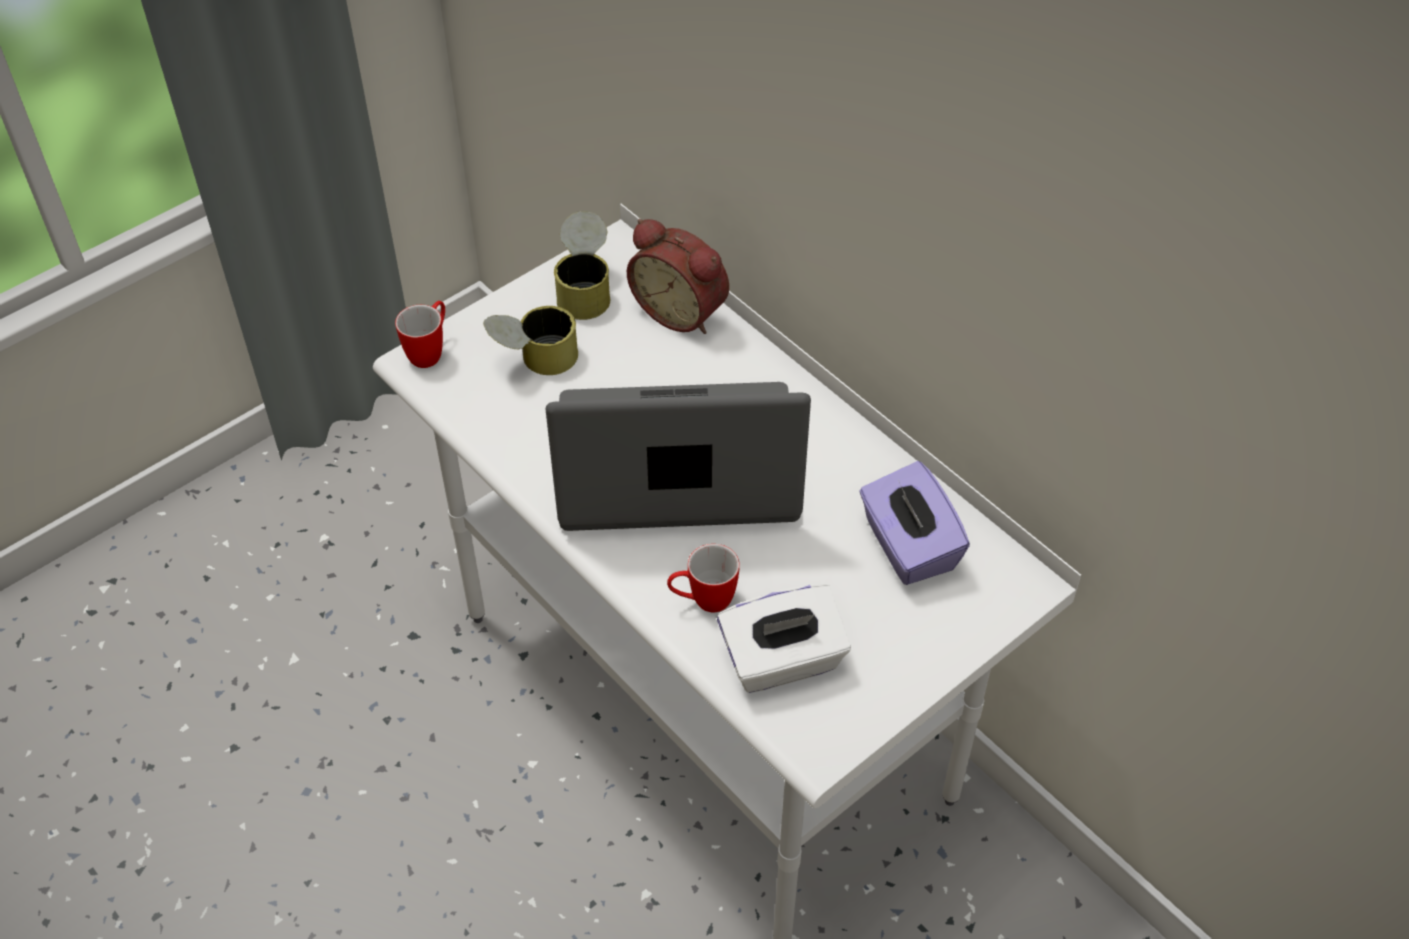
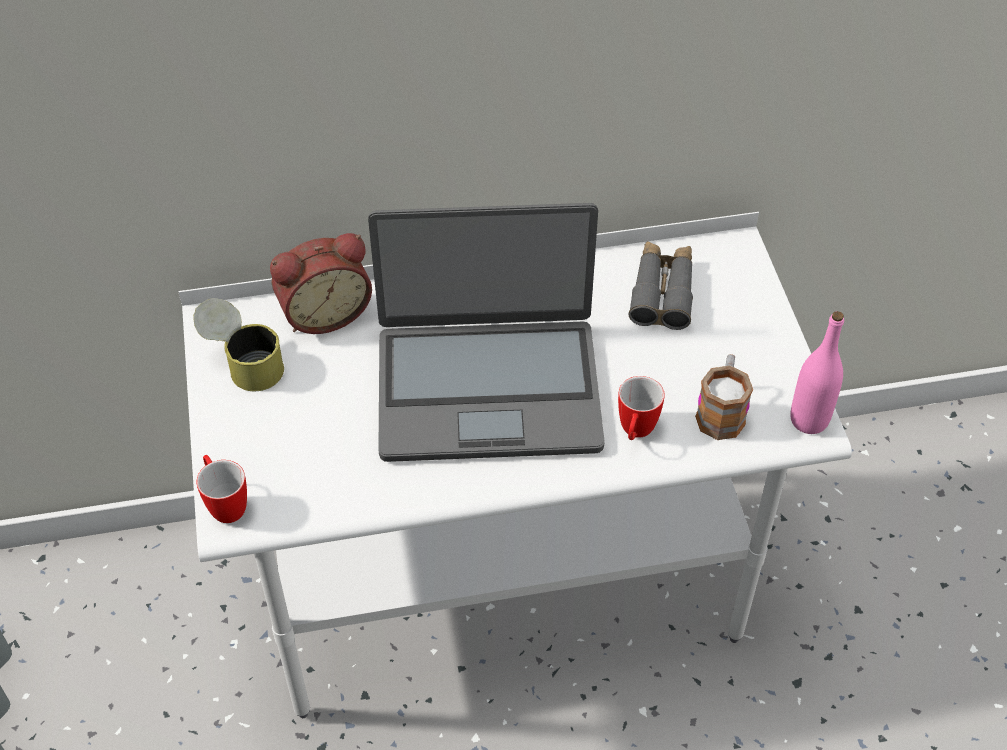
camera: 60 degrees left, 0 degrees up
can [483,306,578,375] -> none
laptop [546,382,811,531] -> laptop turned 120 degrees counterclockwise [368,203,605,462]
white tissue box [717,584,851,693] -> mug [695,354,753,440]
purple tissue box [859,461,970,585] -> grey binoculars [629,241,693,330]
none -> pink bottle [790,311,844,434]

